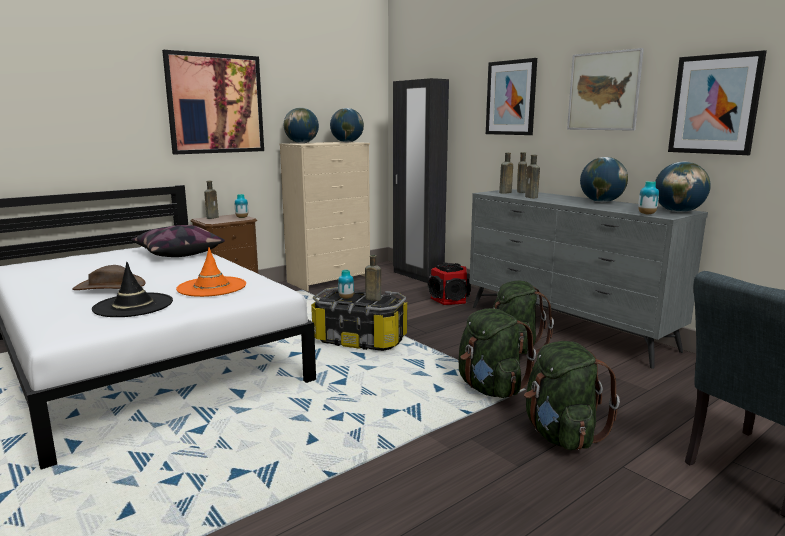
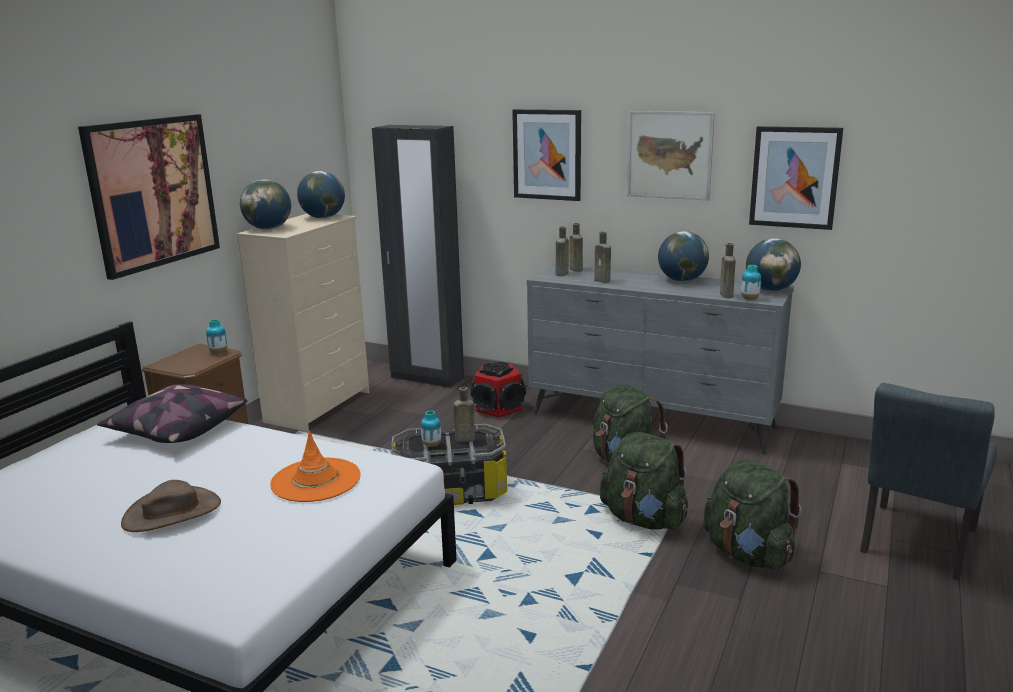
camera: 25 degrees left, 5 degrees up
black hat [92,262,173,317] -> none
brown bottle [204,181,219,219] -> brown bottle moved to [720,243,736,298]

